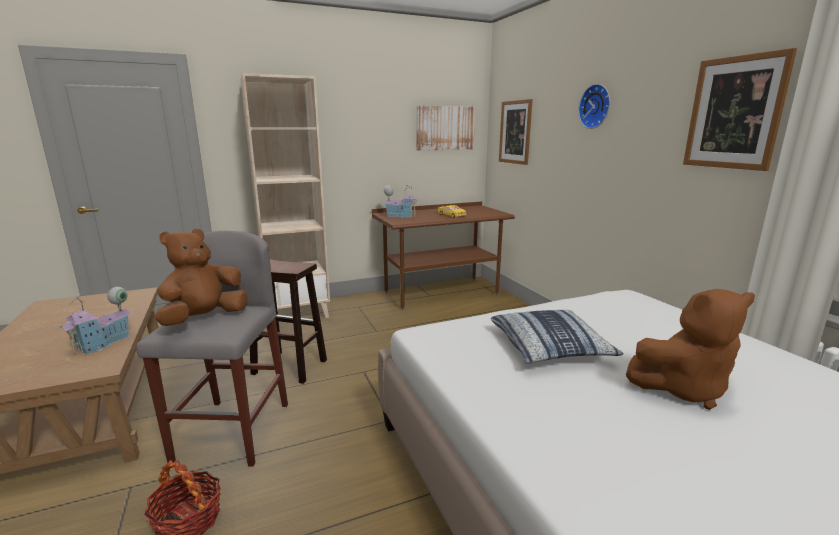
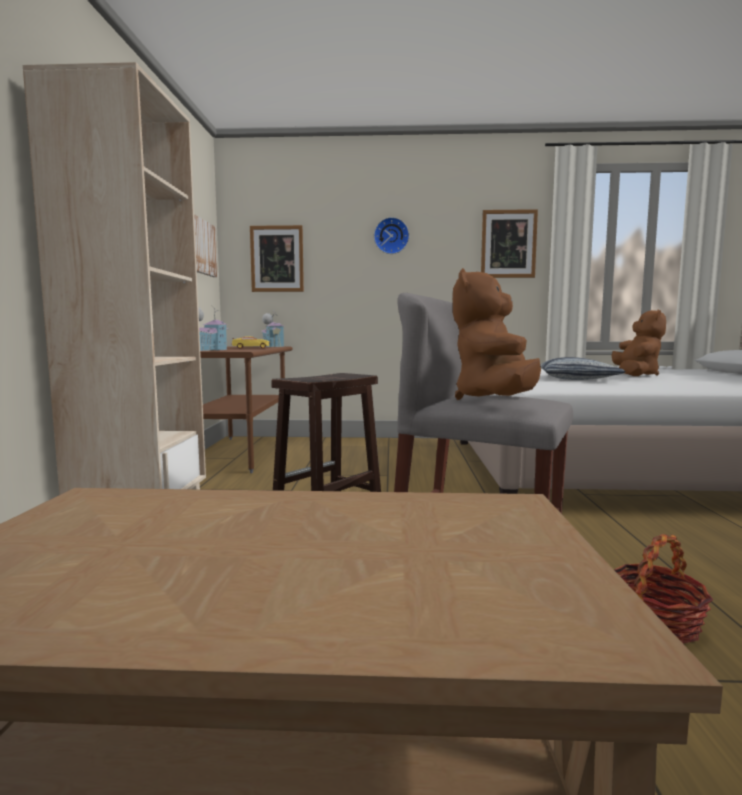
camera: 65 degrees left, 10 degrees down
toy house [60,287,132,355] -> toy house moved to [262,312,284,347]
brown plush toy [155,229,247,326] -> brown plush toy turned 45 degrees clockwise [453,268,541,400]

